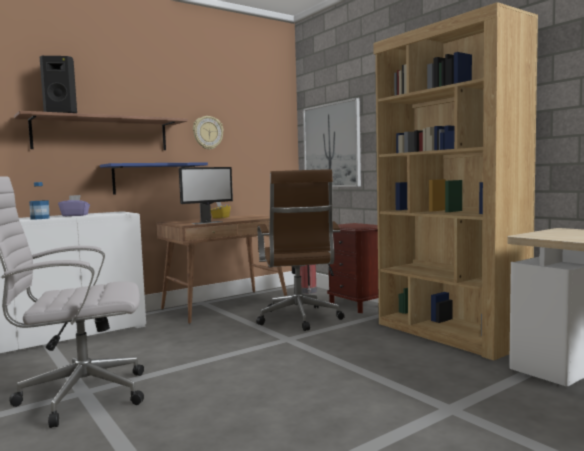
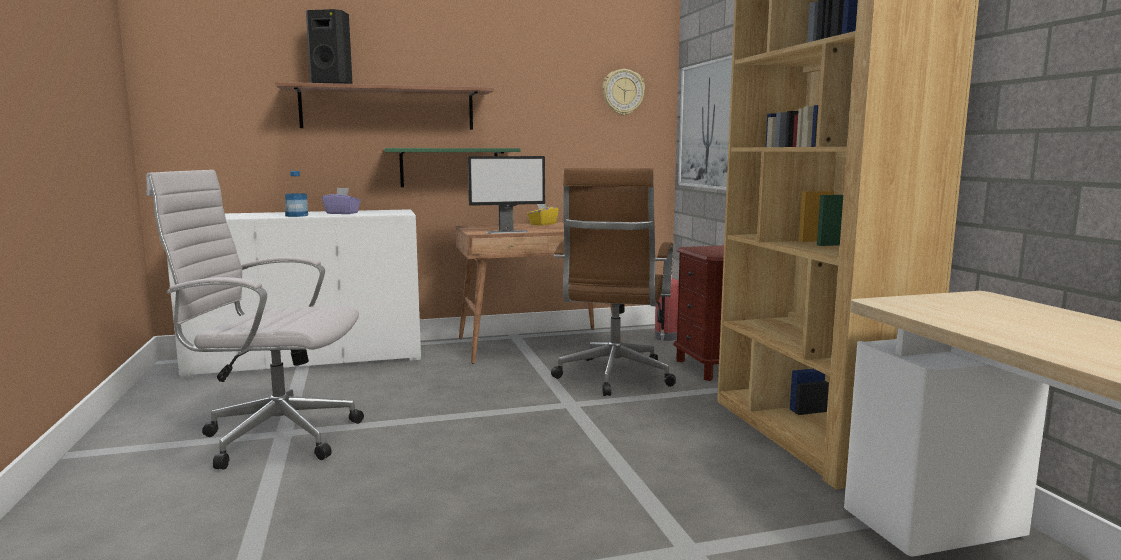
camera: 20 degrees right, 5 degrees up
blue shelf [100,162,208,195] -> green shelf [384,148,520,187]
wall clock [193,116,224,150] -> wall clock moved to [603,69,645,115]

